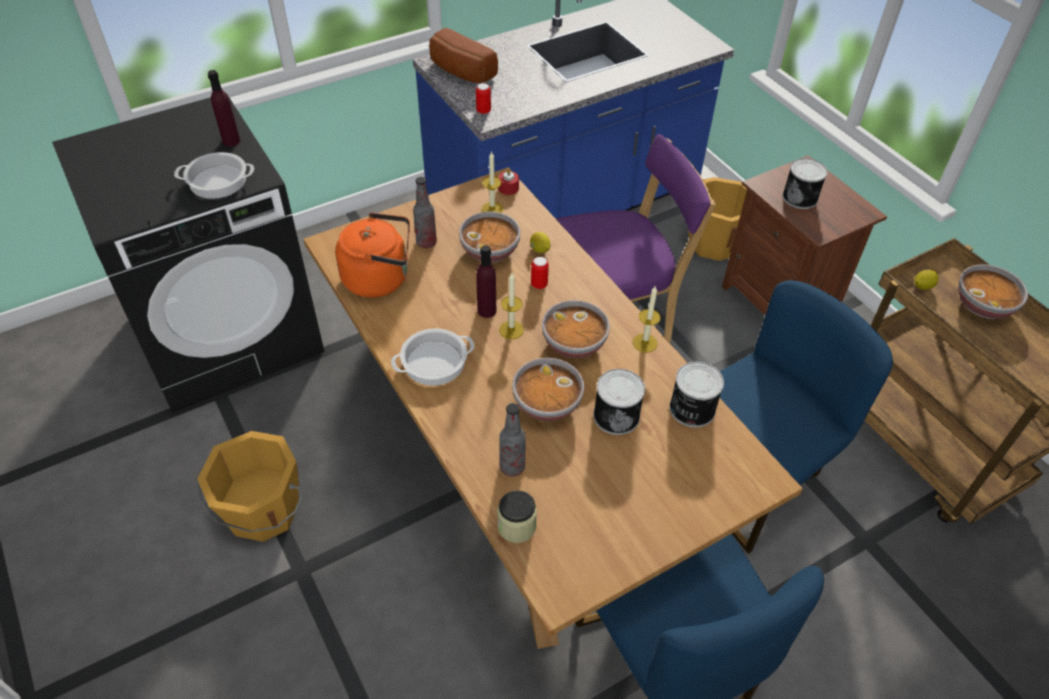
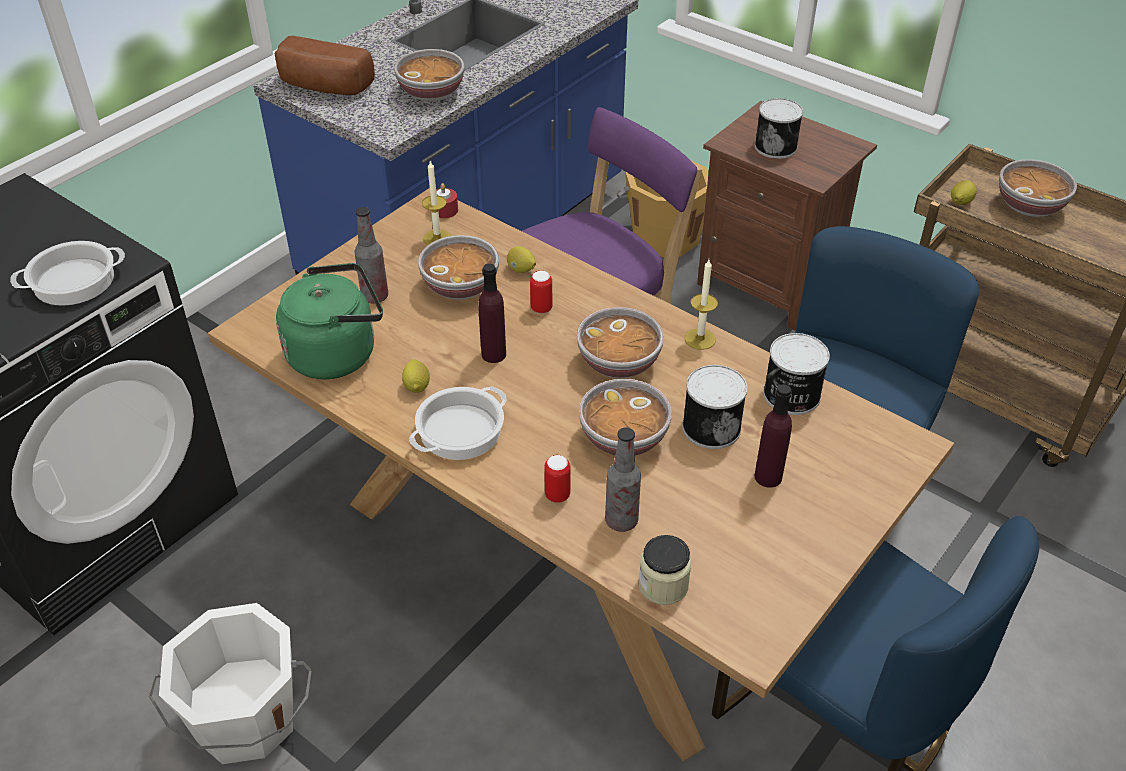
camera: 20 degrees left, 5 degrees down
orange bucket [195,431,303,542] -> white bucket [149,603,312,764]
purple bottle [208,70,240,147] -> purple bottle moved to [754,384,792,488]
orange kettle [335,212,410,298] -> green kettle [276,263,383,379]
can [476,83,491,114] -> can moved to [544,455,571,503]
candle [499,273,524,339] -> none
none -> bowl [394,49,464,102]
none -> lemon [402,359,430,393]

